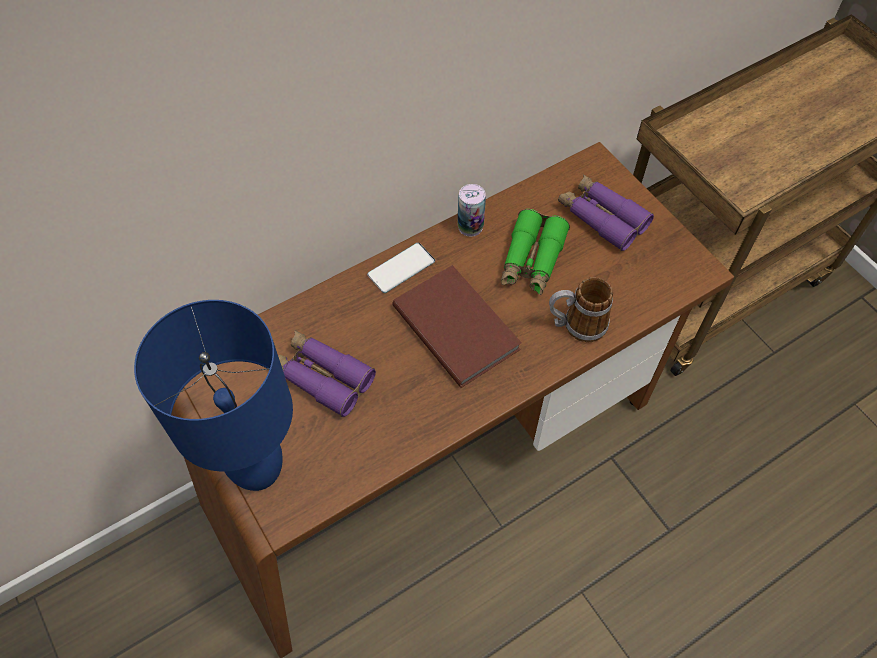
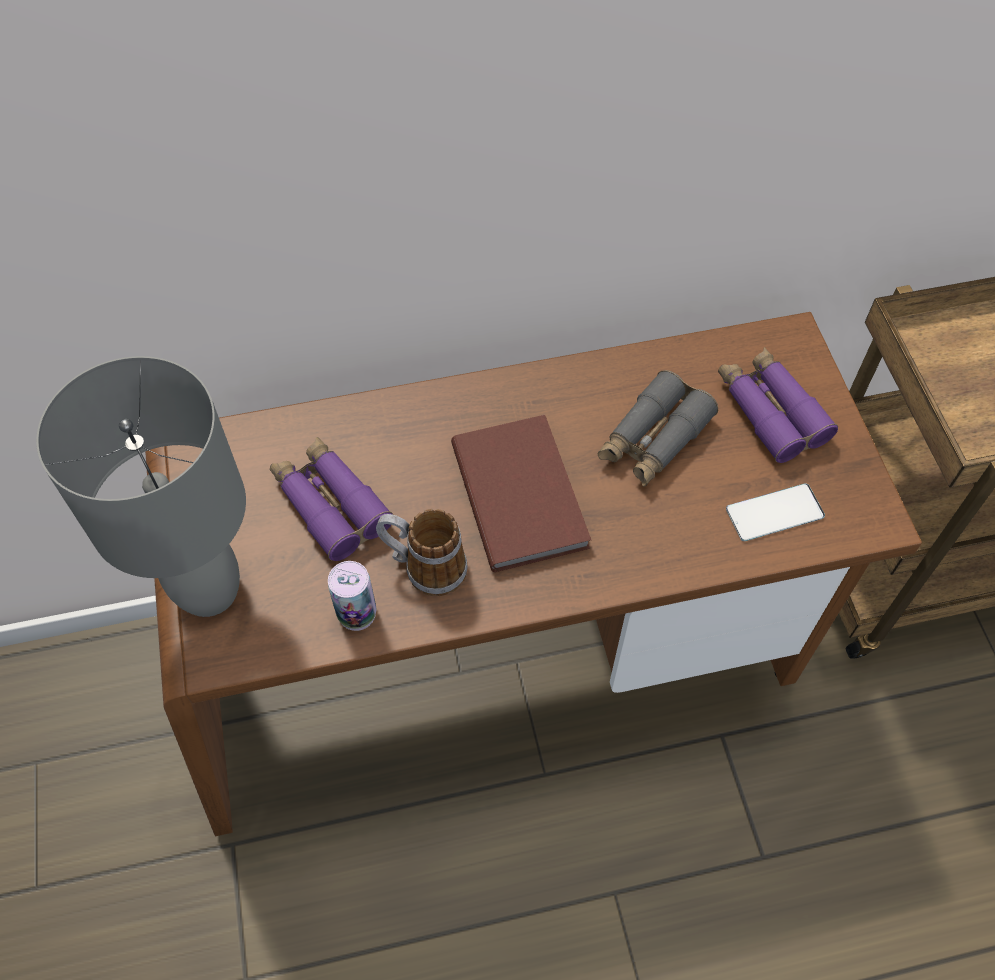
camera: 20 degrees right, 0 degrees up
blue table lamp [134,300,293,491] -> grey table lamp [36,356,246,617]
phone [367,243,435,293] -> phone moved to [726,484,825,541]
can [458,184,486,237] -> can moved to [328,561,376,631]
green binoculars [501,209,570,295] -> grey binoculars [598,370,718,487]
mug [549,277,613,342] -> mug moved to [376,509,468,596]

